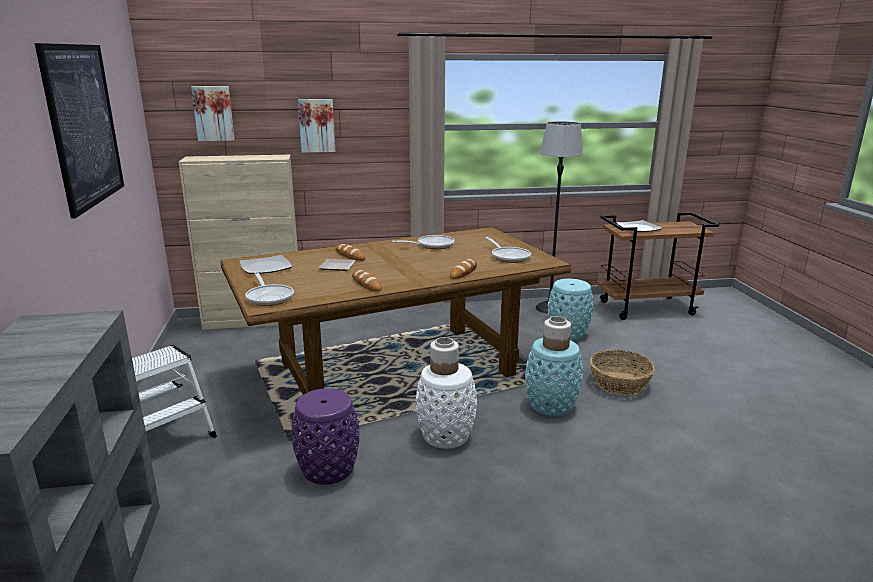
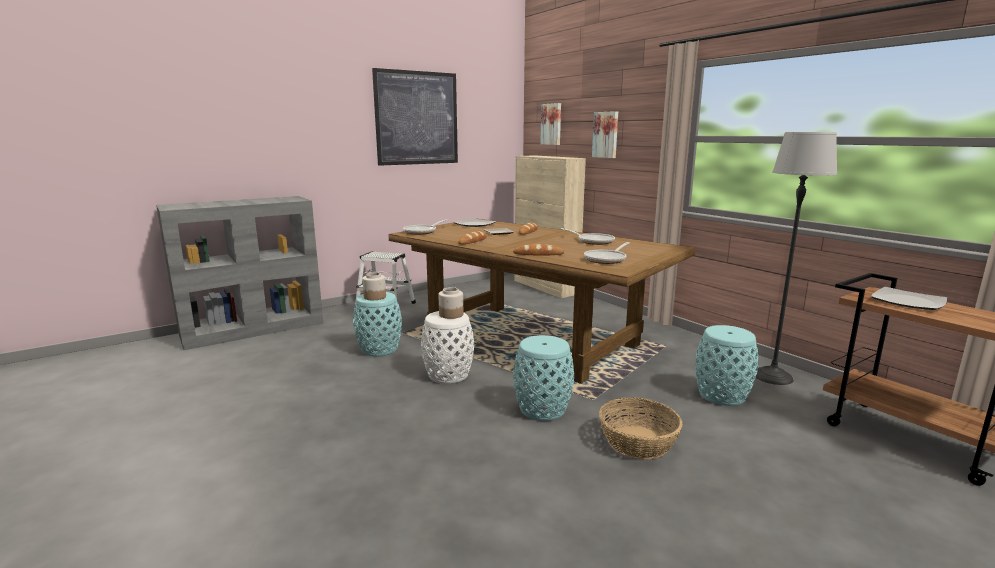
camera: 65 degrees right, 5 degrees down
purple stool [291,388,360,485] -> turquoise stool [353,292,402,357]
jar [543,316,571,351] -> jar moved to [362,272,386,300]

